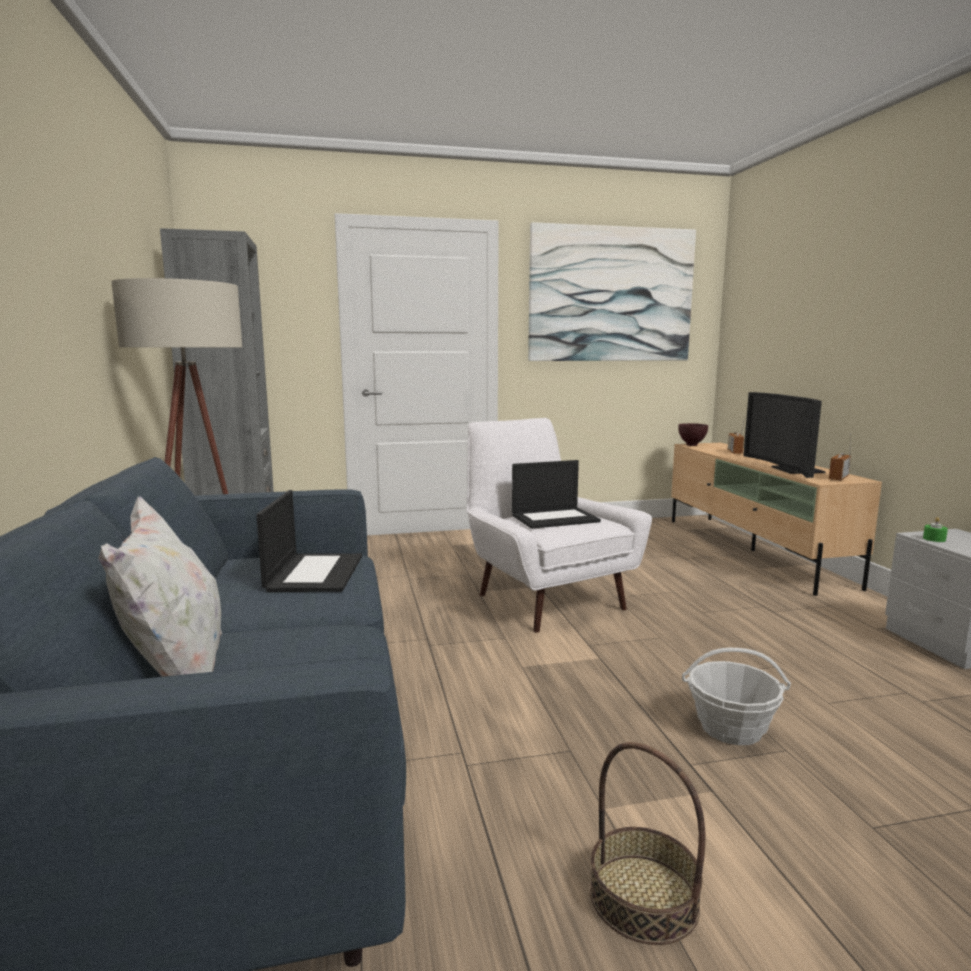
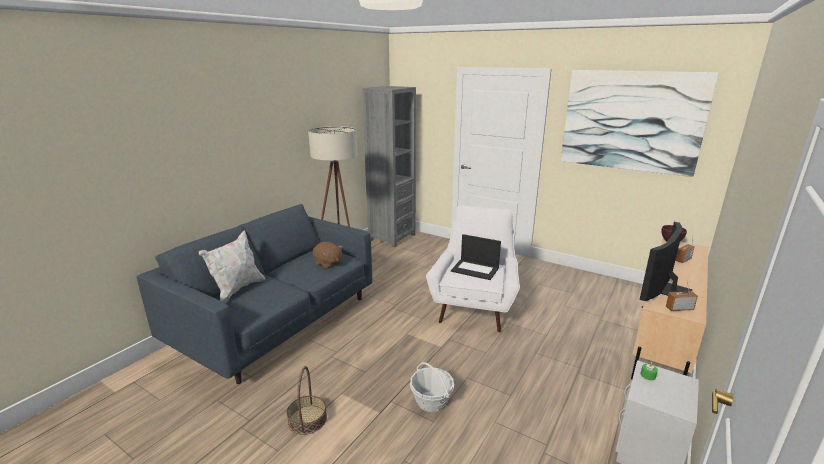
camera: 45 degrees right, 10 degrees up
laptop [256,490,362,592] -> brown plush toy [313,242,343,269]

